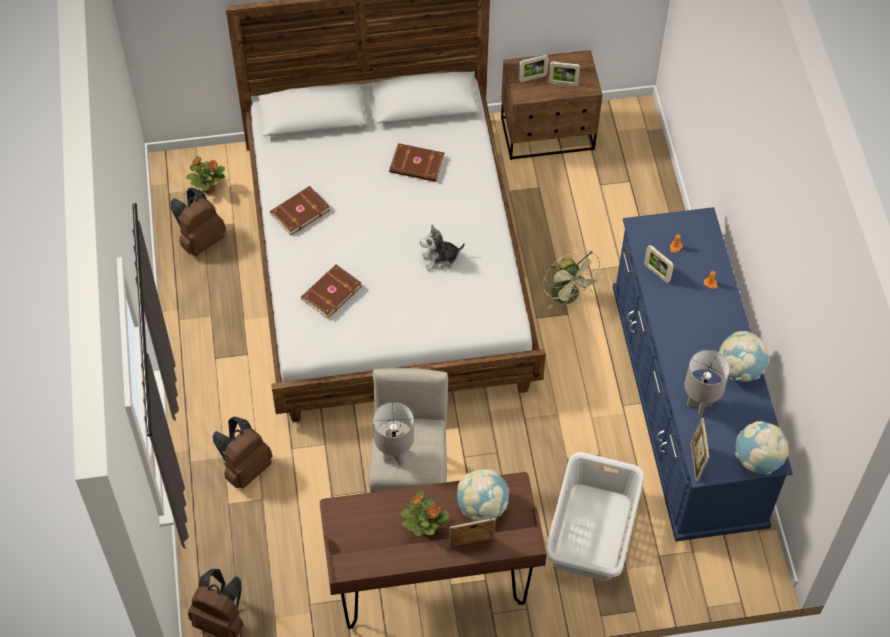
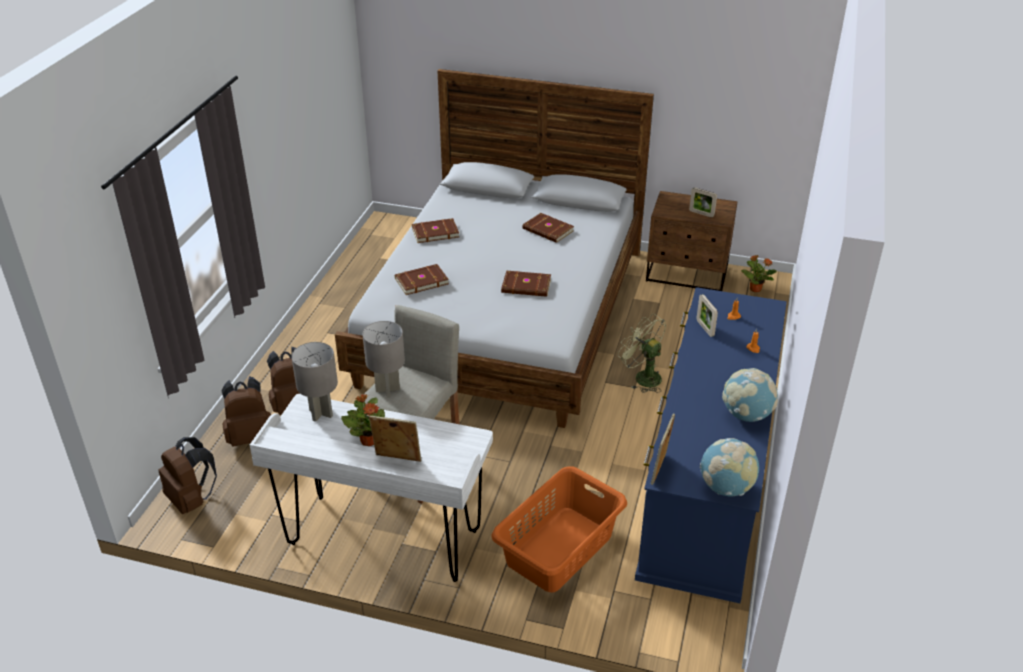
camera: 25 degrees right, 20 degrees down
brown backpack [171,188,226,256] -> brown backpack moved to [221,376,271,446]
potted plant [186,156,225,194] -> potted plant moved to [741,255,777,292]
brown desk [320,472,547,629] -> white desk [250,394,493,582]
plush toy [420,225,465,271] -> brown book [501,270,551,297]
globe [457,469,509,521] -> none
picture frame [519,54,549,82] -> none
green fan [543,250,603,310] -> green fan turned 135 degrees clockwise [618,314,666,393]
grey laundry basket [546,452,644,581] -> orange laundry basket [491,466,627,592]
grey table lamp [685,350,730,416] -> grey table lamp moved to [291,342,338,422]

